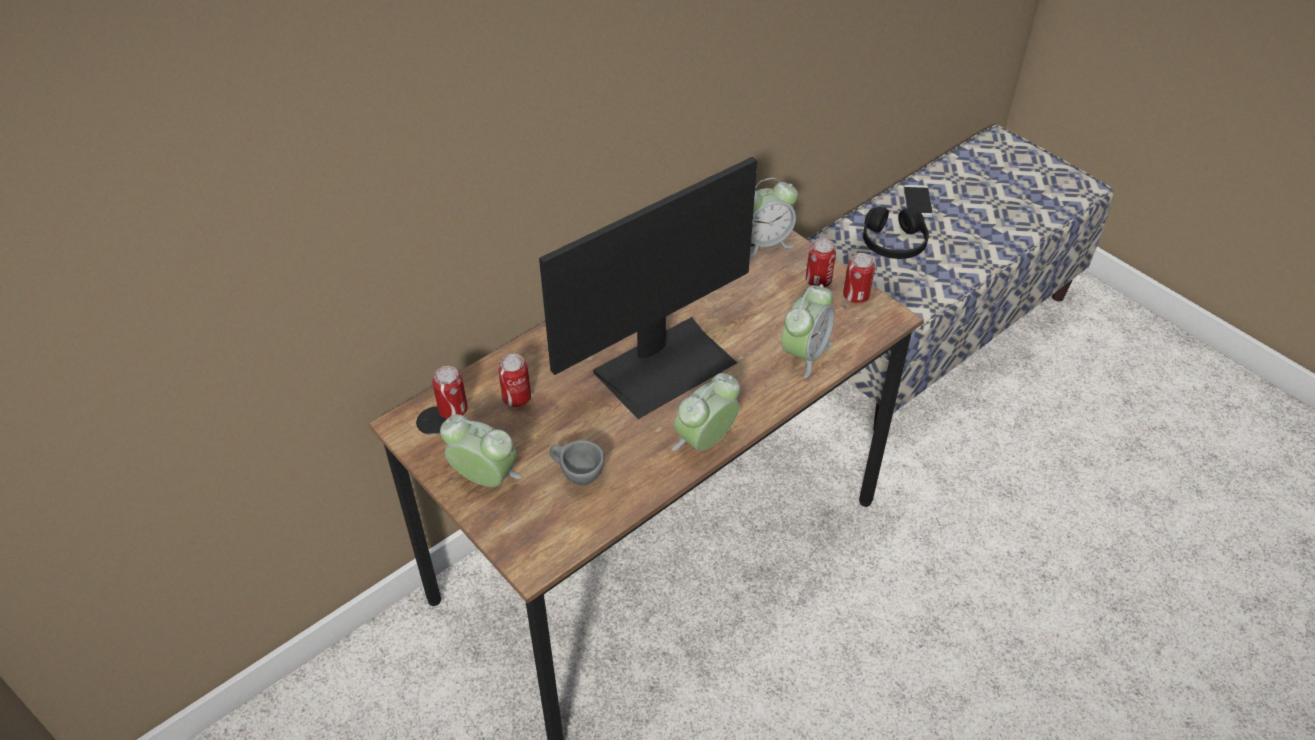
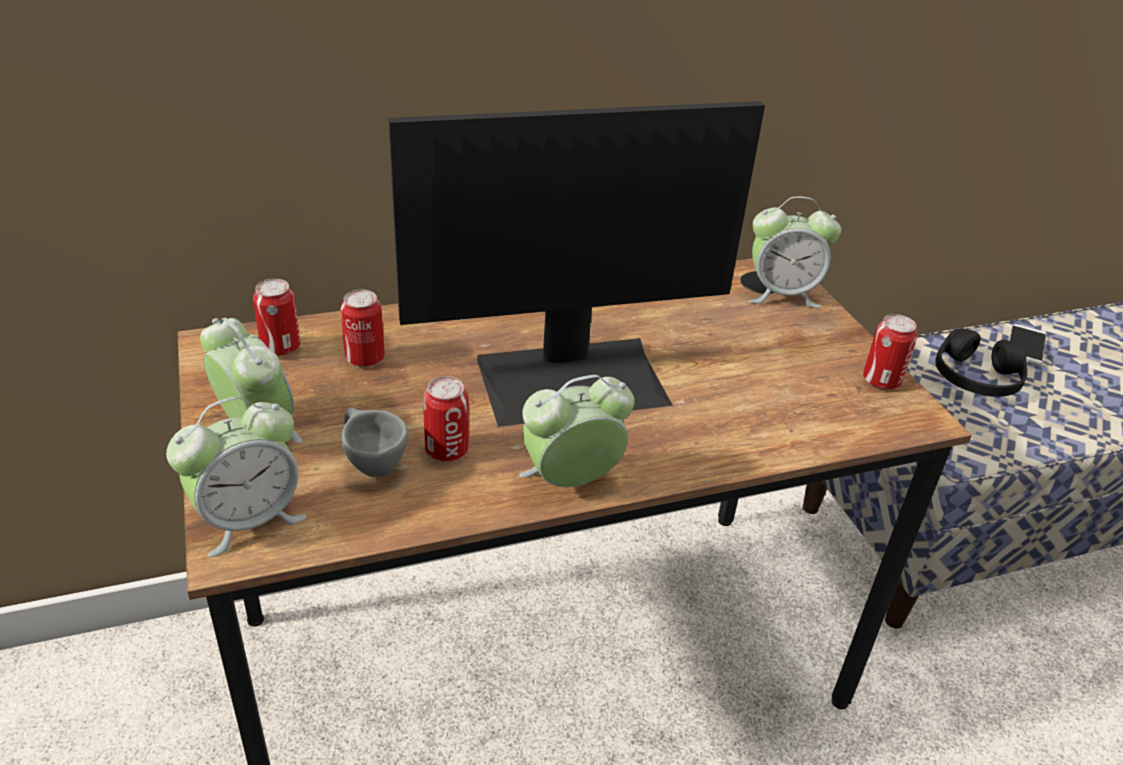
camera: 20 degrees right, 10 degrees down
alarm clock [782,284,834,378] -> alarm clock moved to [166,397,306,557]
can [806,238,836,287] -> can moved to [423,376,469,461]

